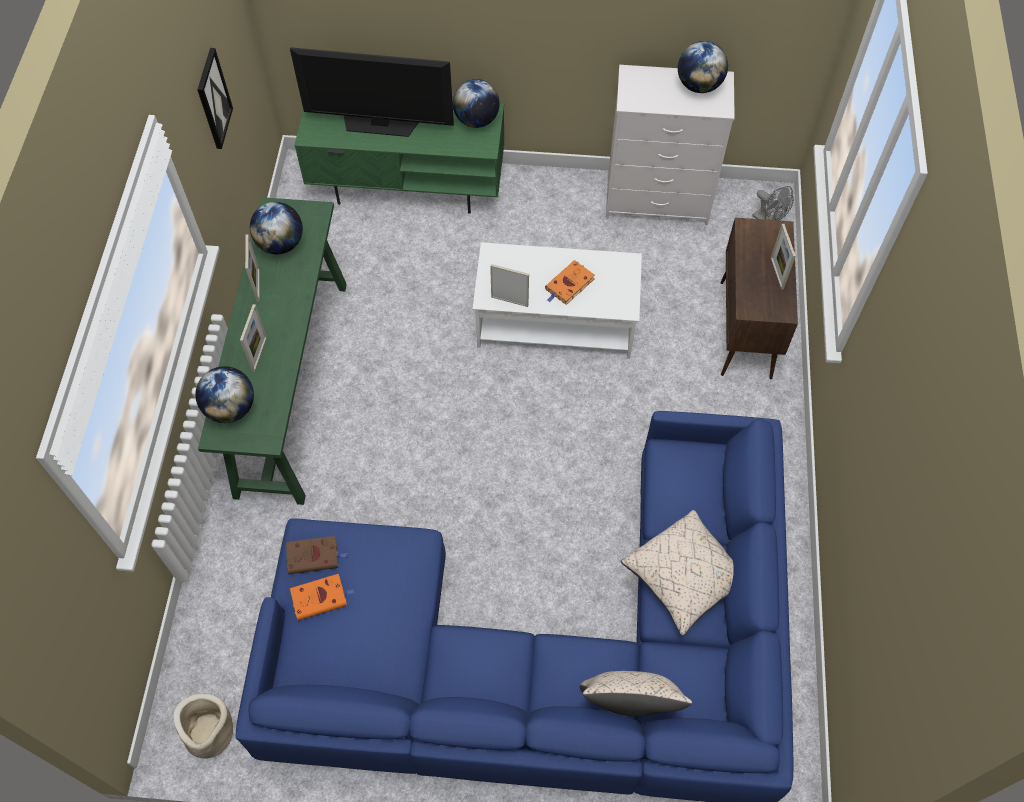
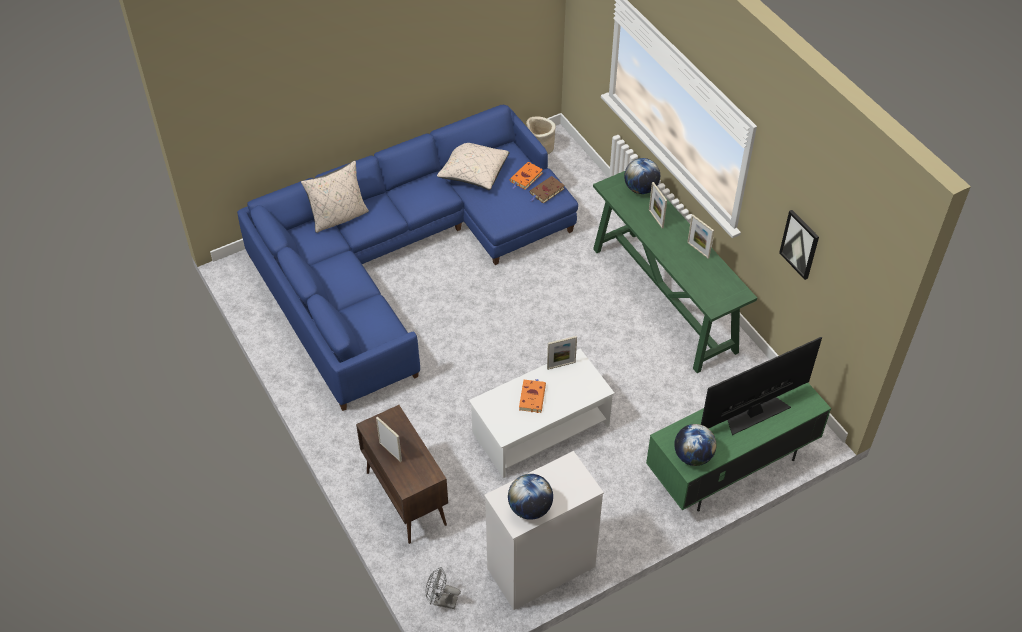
camera: 145 degrees right, 10 degrees down
globe [250,202,303,254] -> none
beige pillow [621,510,734,635] -> beige pillow moved to [437,143,510,190]

